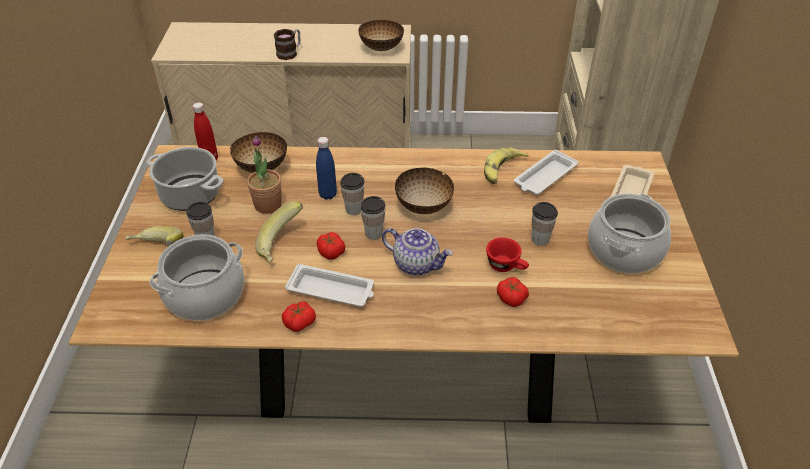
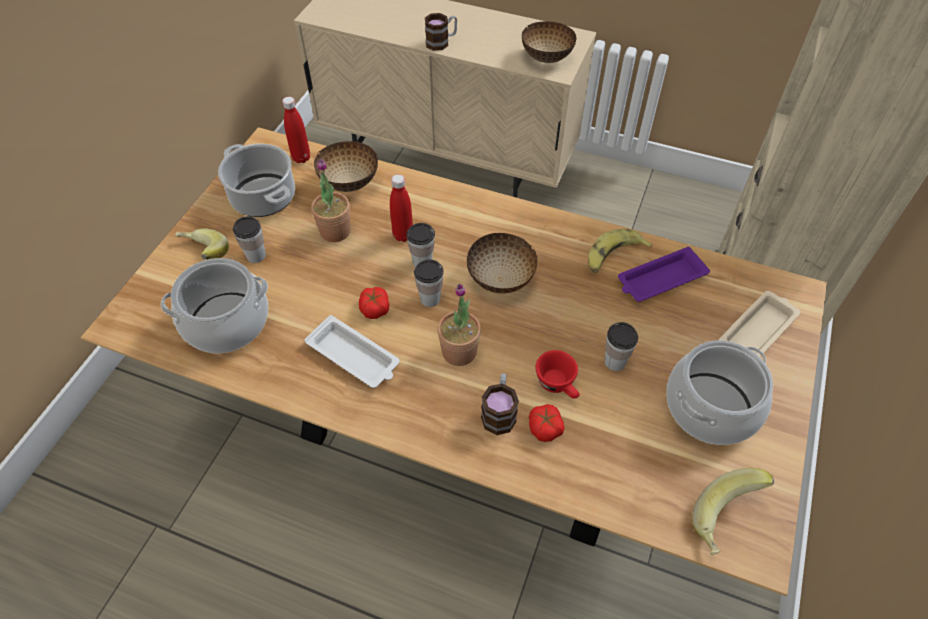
camera: 20 degrees right, 10 degrees up
banana [255,201,303,262] -> banana moved to [692,468,774,555]
tomato [282,301,316,332] -> none
blue bottle [316,137,337,200] -> red bottle [390,174,413,242]
teapot [382,228,453,276] -> potted plant [437,284,481,366]
white tray [514,150,579,194] -> purple tray [618,246,710,302]
none -> mug [481,373,519,435]

